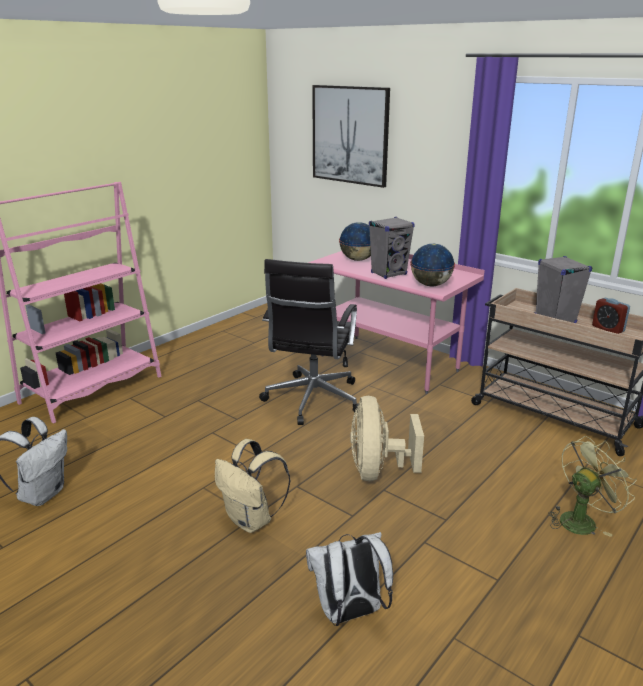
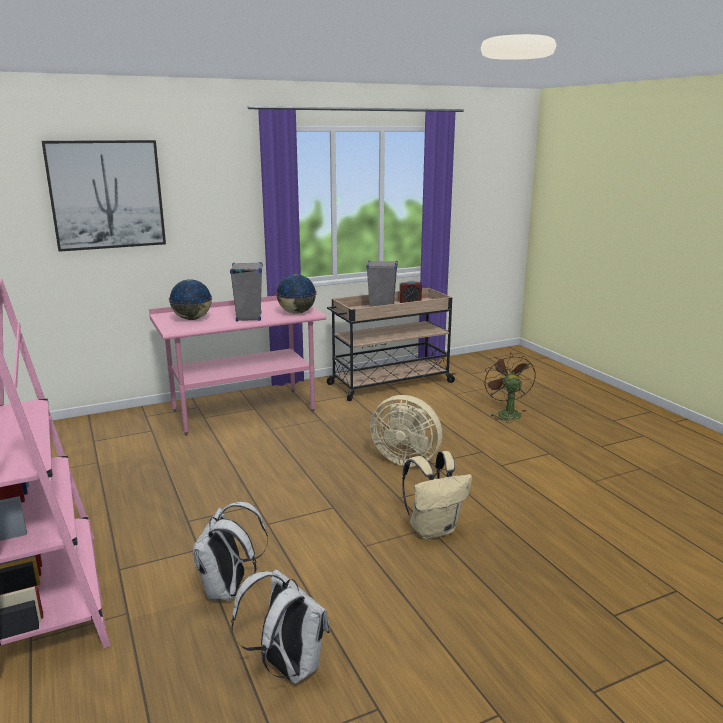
camera: 65 degrees left, 5 degrees down
black office chair [259,259,359,425] -> none
white backpack [306,532,393,626] -> white backpack moved to [192,502,268,600]
green fan [548,436,637,537] -> brown fan [483,353,536,423]

